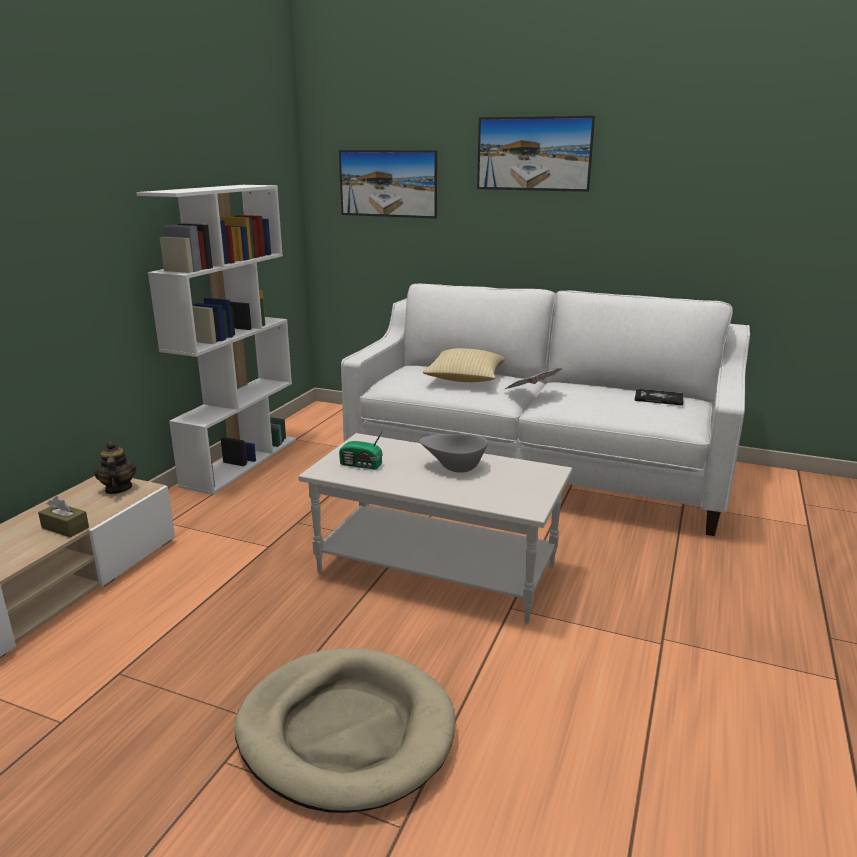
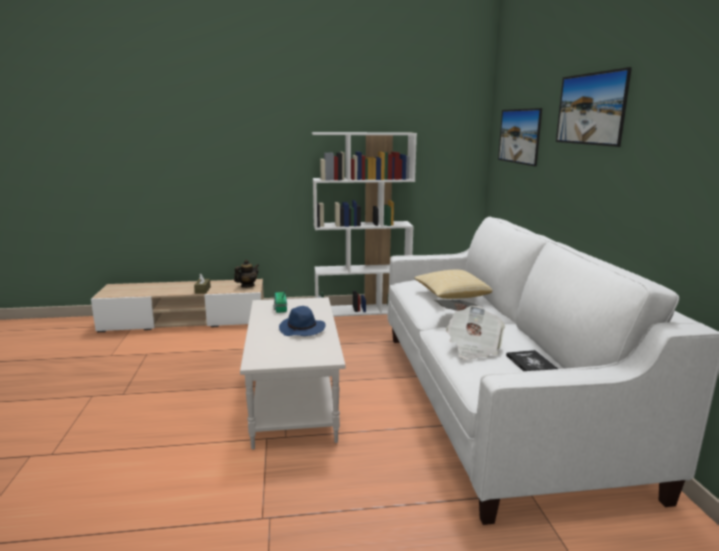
camera: 60 degrees right, 5 degrees down
beige dog bed [234,648,455,813] -> none
grey bowl [420,434,487,473] -> blue hat [279,306,326,336]
none -> newspaper [446,306,505,360]

